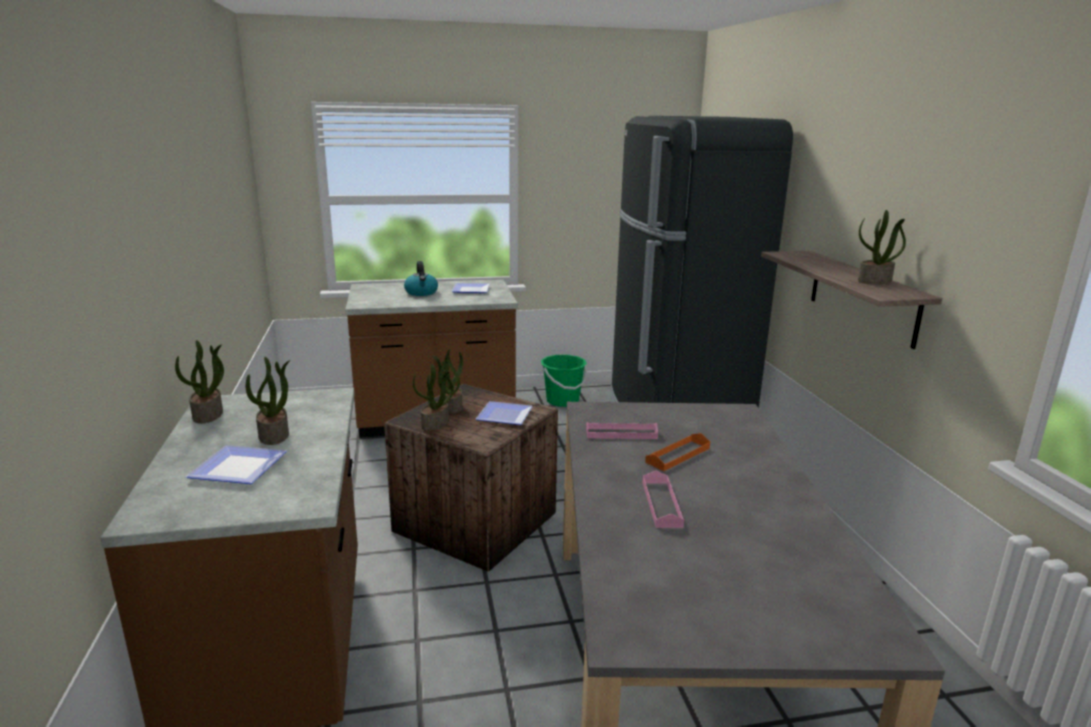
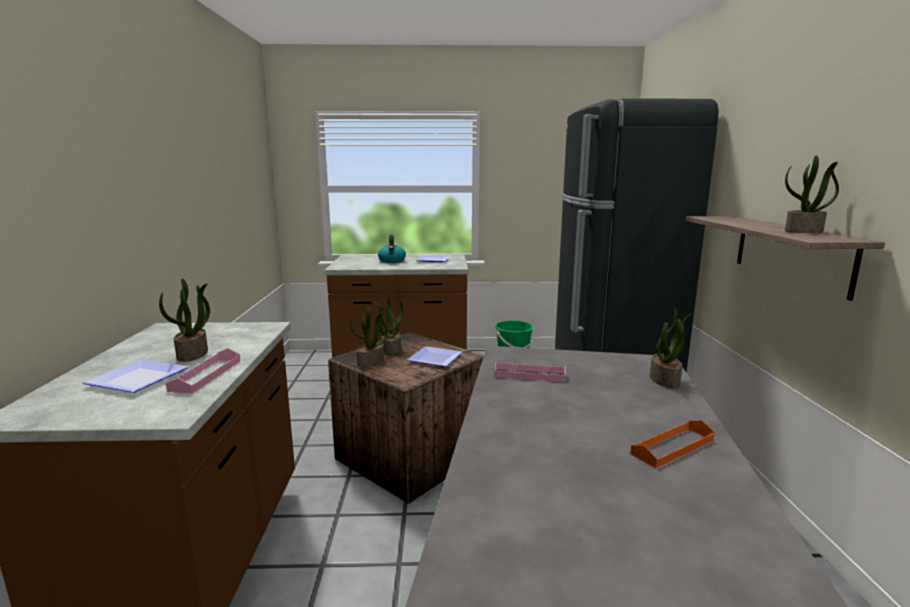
camera: 10 degrees right, 5 degrees down
potted plant [175,340,224,424] -> potted plant moved to [650,309,693,388]
pink tray [643,471,684,528] -> pink tray moved to [166,348,240,394]
orange tray [645,433,710,471] -> orange tray moved to [630,420,715,468]

